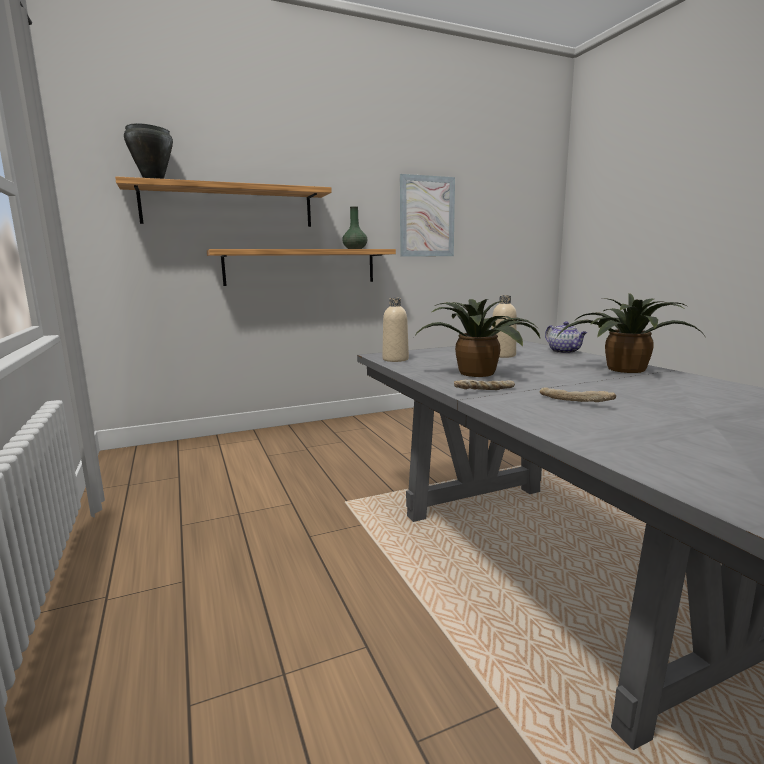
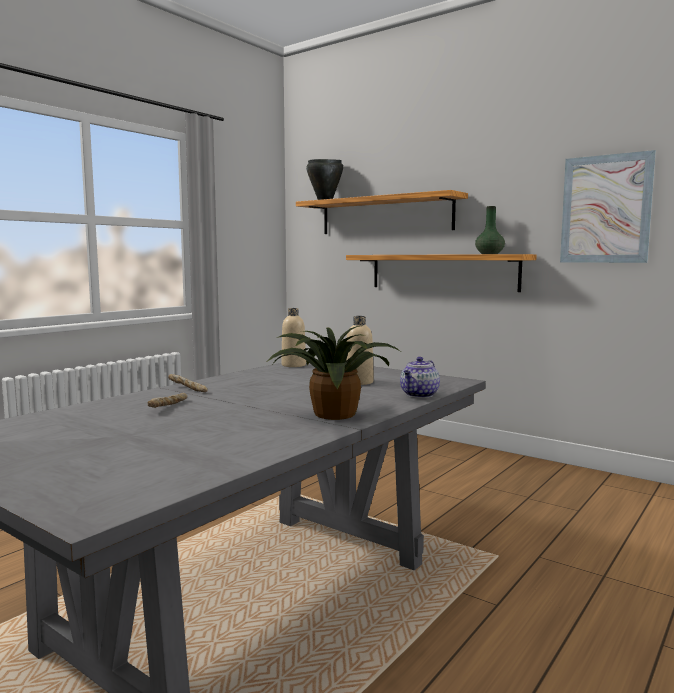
camera: 60 degrees right, 5 degrees down
potted plant [414,299,540,377] -> none

